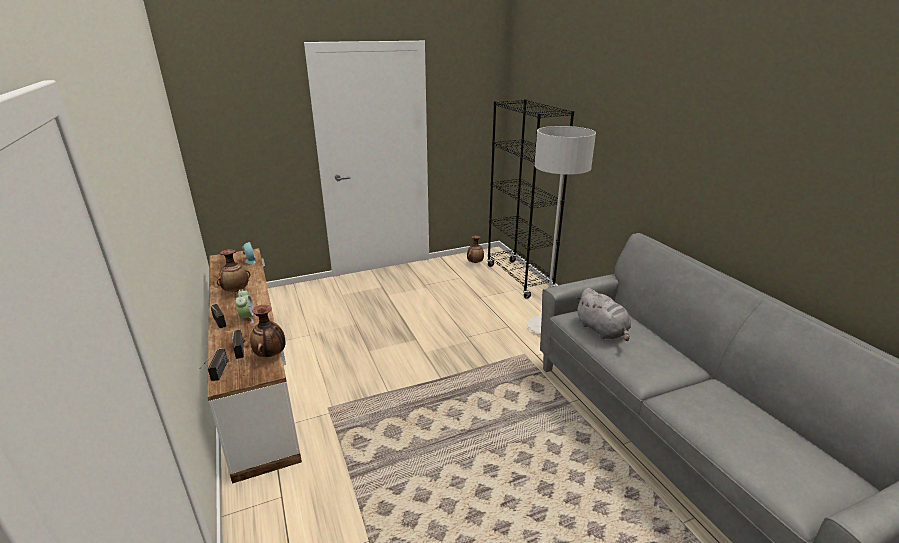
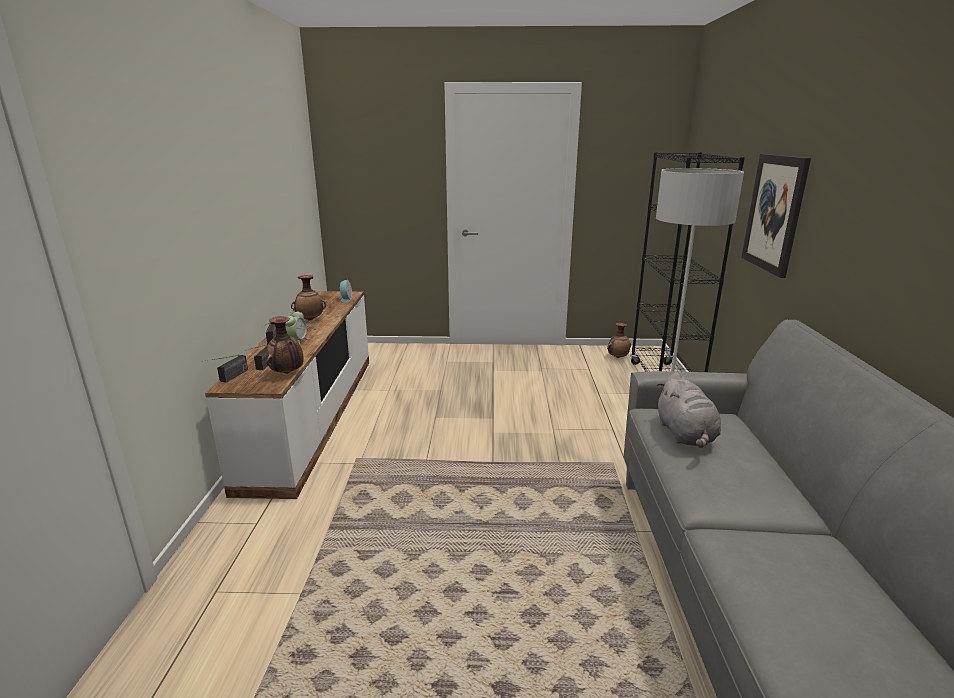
camera: 25 degrees right, 5 degrees down
none -> picture [741,154,811,278]

